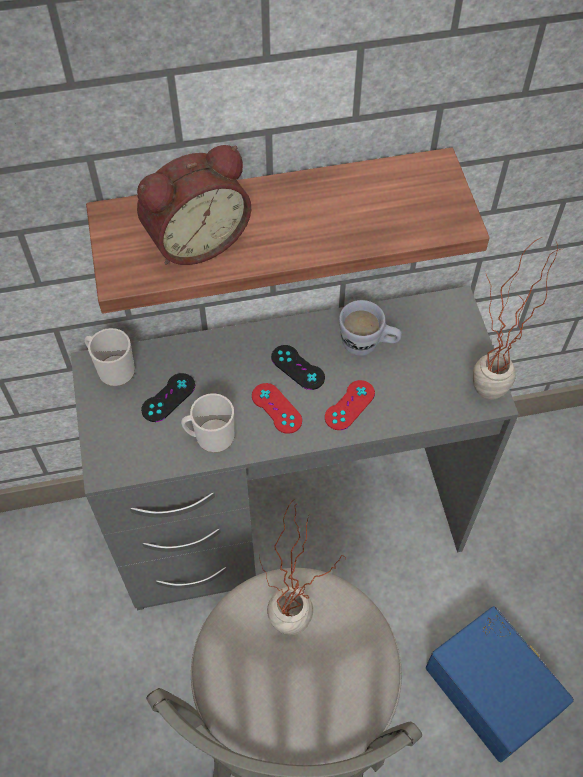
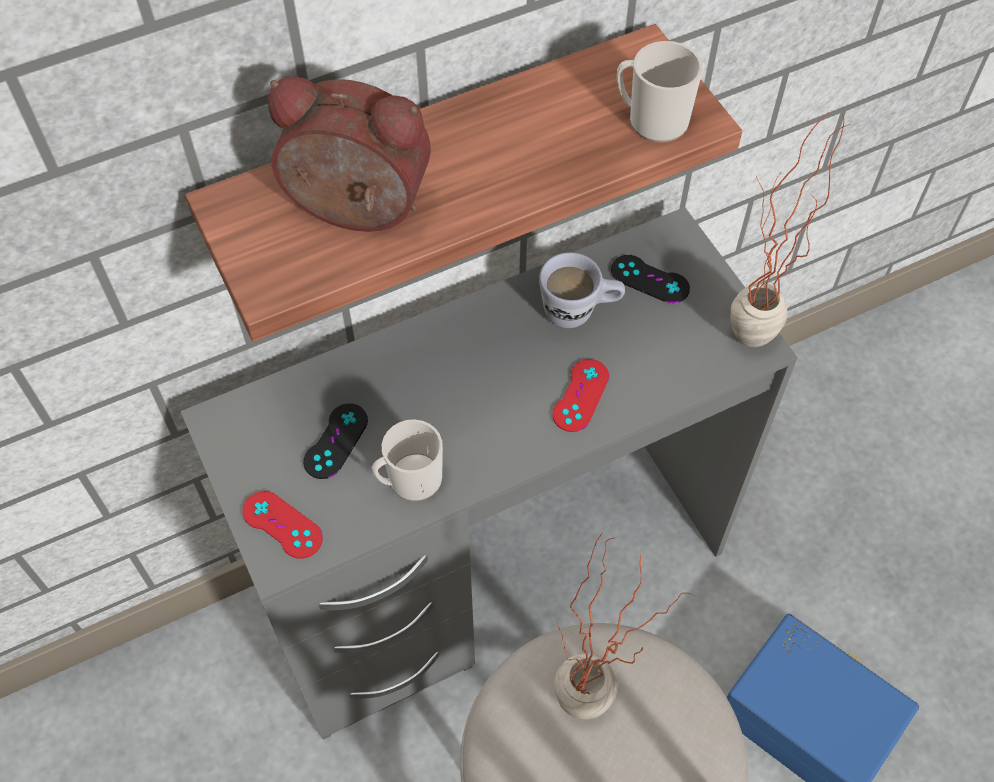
camera: 15 degrees left, 0 degrees up
mug [85,328,135,387] -> mug moved to [617,41,703,143]
alarm clock [137,145,251,265] -> alarm clock turned 120 degrees counterclockwise [268,77,431,232]
red game controller [252,383,302,434] -> red game controller moved to [242,491,323,559]
black game controller [271,345,325,390] -> black game controller moved to [611,255,690,303]

